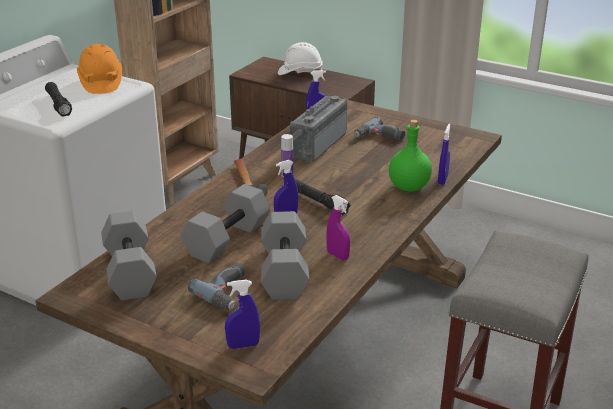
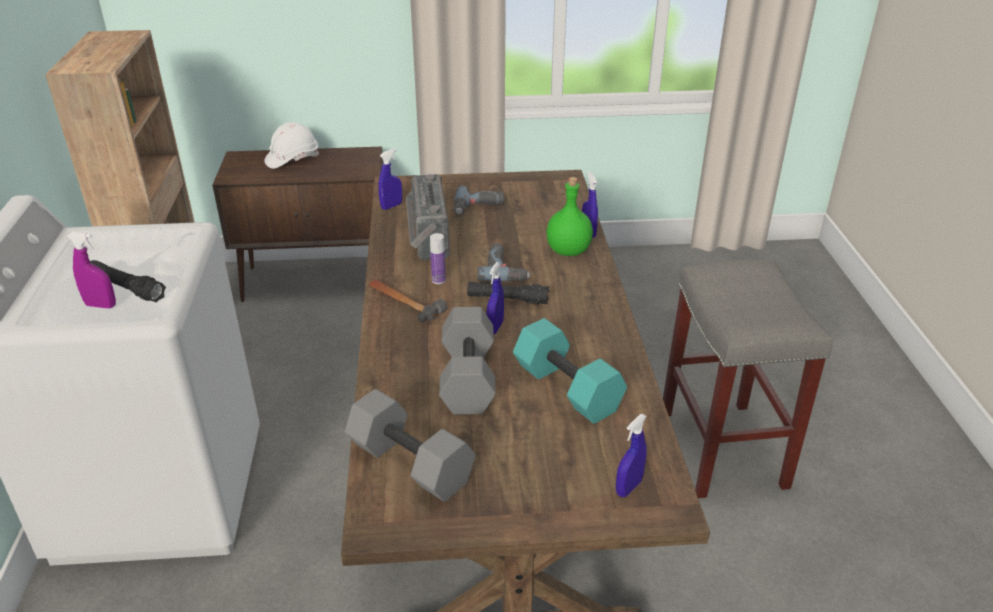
camera: 35 degrees left, 5 degrees up
orange hard hat [77,44,122,94] -> none
power drill [188,263,245,310] -> power drill moved to [477,243,530,281]
grey dumbbell [261,211,309,300] -> turquoise dumbbell [513,318,627,424]
purple spray bottle [326,195,350,260] -> purple spray bottle moved to [67,231,116,308]

